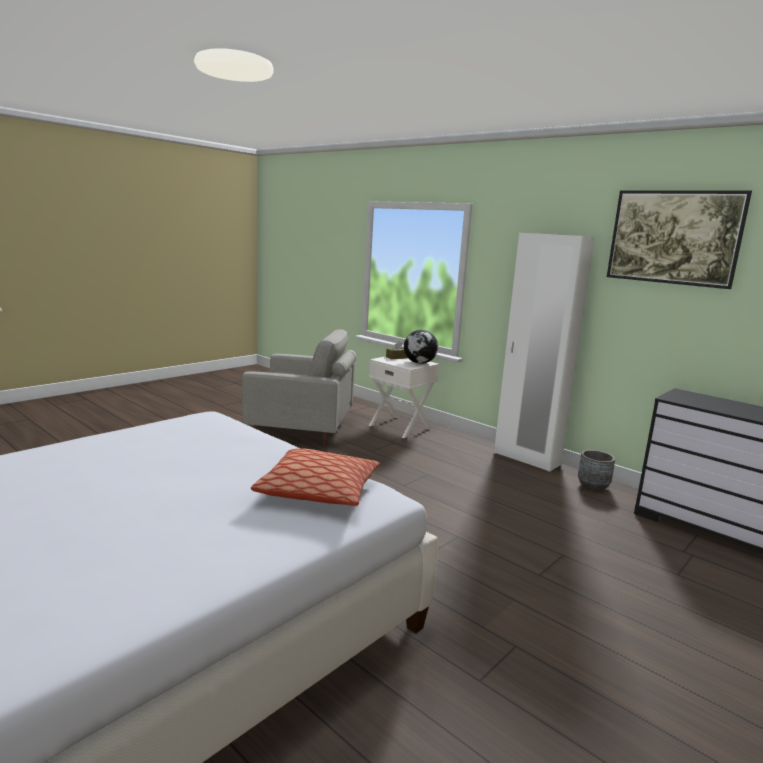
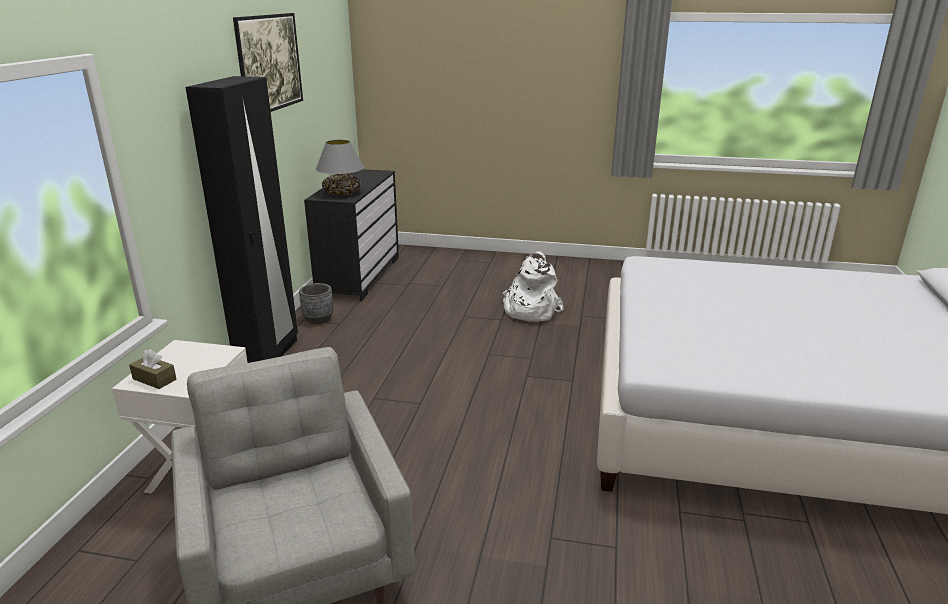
camera: 120 degrees left, 10 degrees up
pillow [251,448,380,506] -> none
globe [404,330,438,364] -> none
white wardrobe [495,233,595,472] -> black wardrobe [186,76,298,363]
none -> grey table lamp [316,140,364,196]
none -> white backpack [503,252,564,322]

